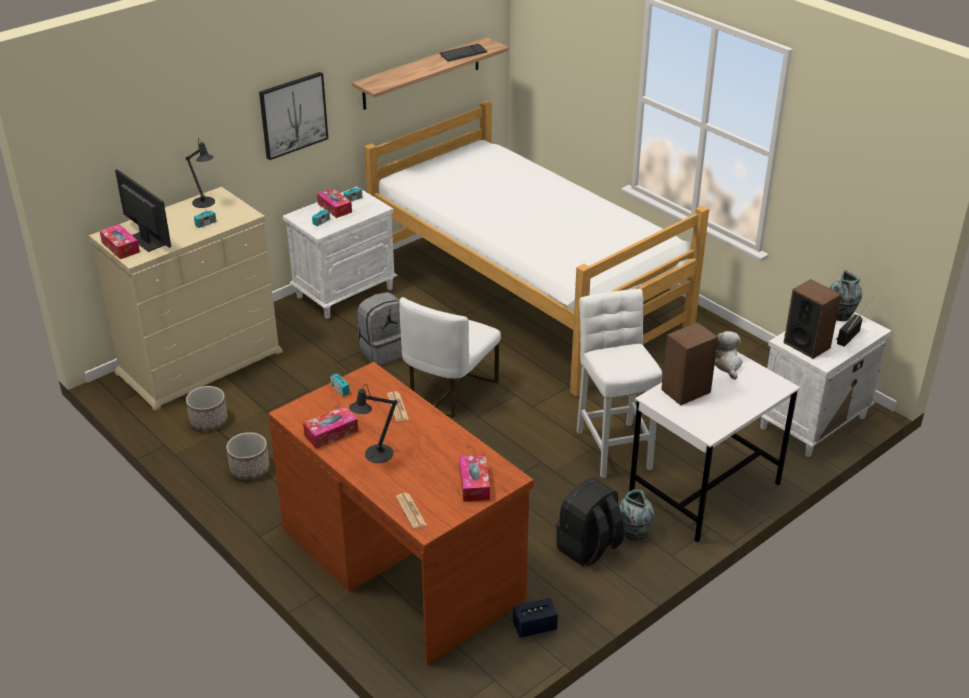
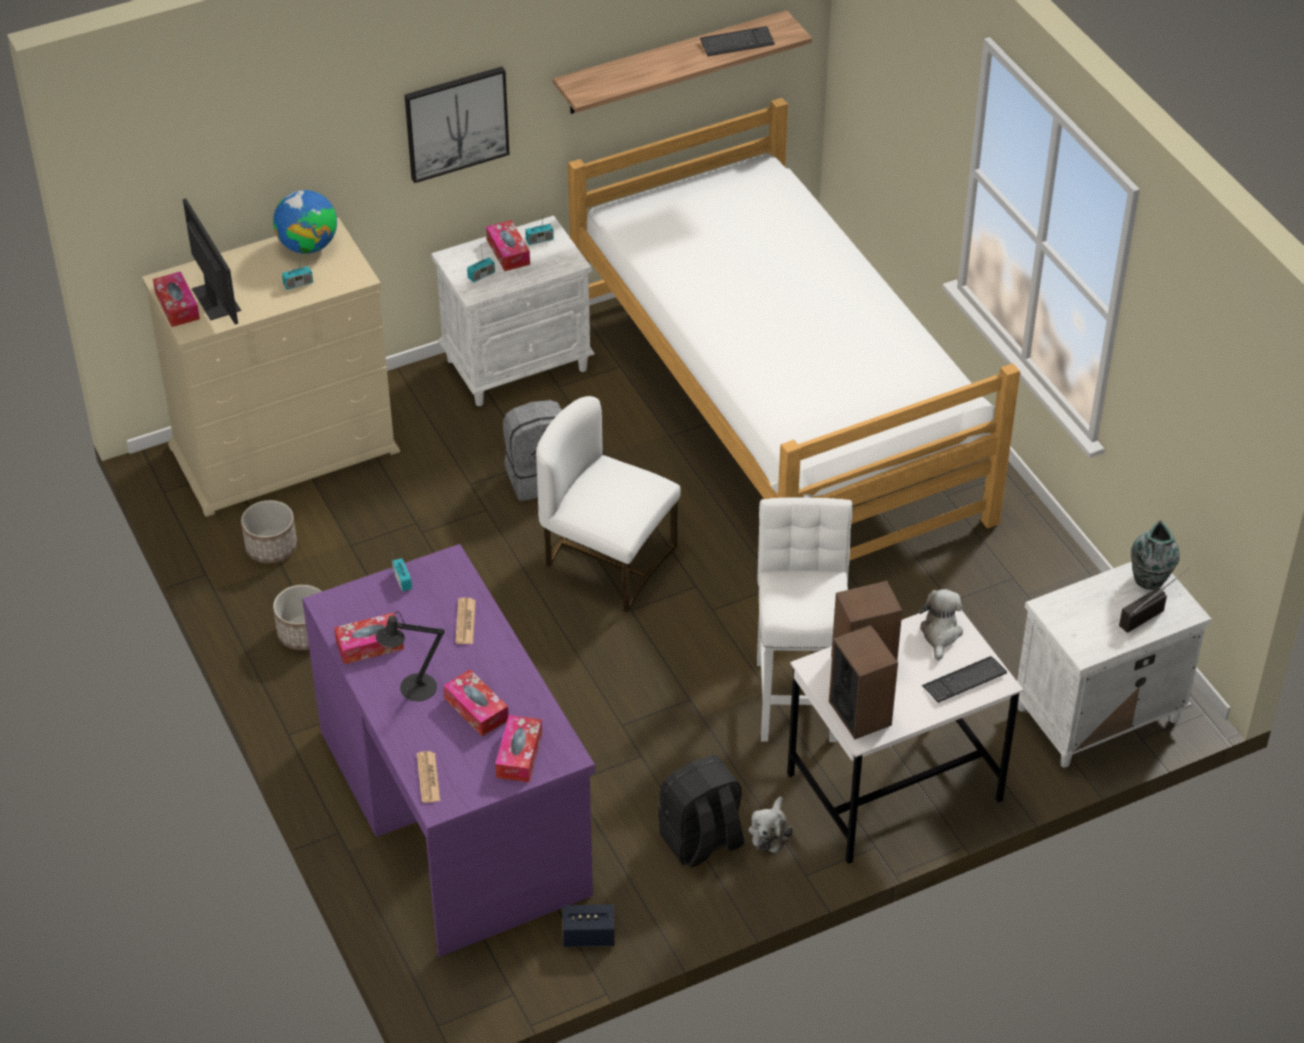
camera: 15 degrees right, 10 degrees up
black table lamp [185,138,215,208] -> globe [273,190,337,254]
brown desk [268,362,534,665] -> purple desk [302,544,595,957]
white chair [399,297,501,417] -> white chair turned 75 degrees clockwise [536,396,681,612]
vase [619,489,654,541] -> plush toy [749,796,793,853]
speaker [783,279,841,359] -> speaker moved to [829,625,898,739]
none -> tissue box [444,669,508,736]
none -> keyboard [922,656,1007,703]

